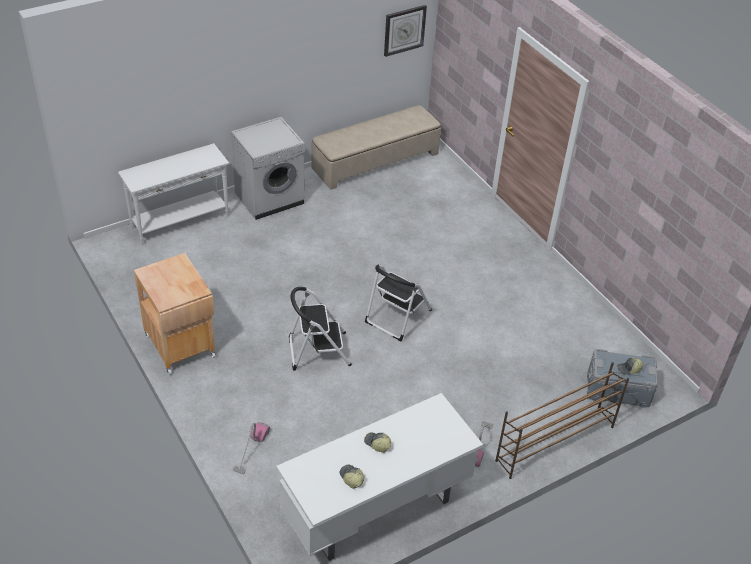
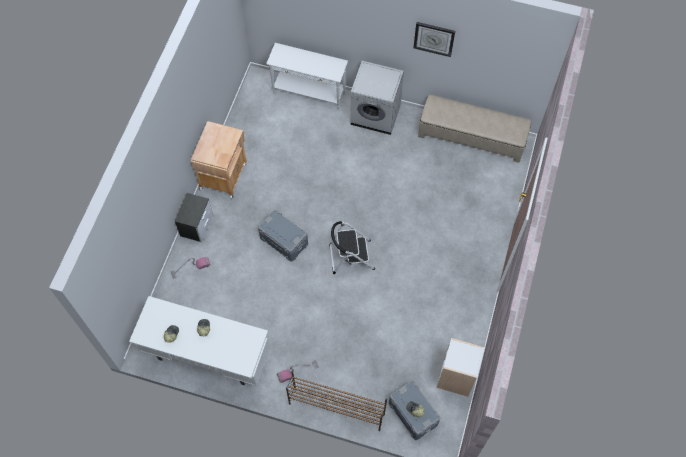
camera: 50 degrees right, 20 degrees up
step ladder [289,287,352,371] -> grey storage box [258,210,308,262]
wall clock [384,5,427,57] -> wall clock moved to [414,22,455,57]
none -> nightstand [175,193,213,242]
none -> bookcase [437,338,484,397]

